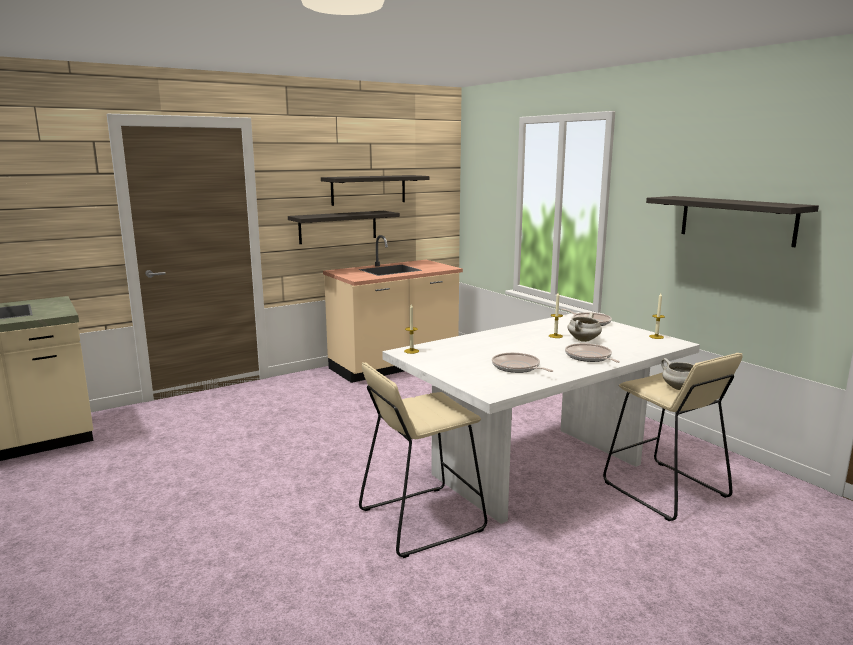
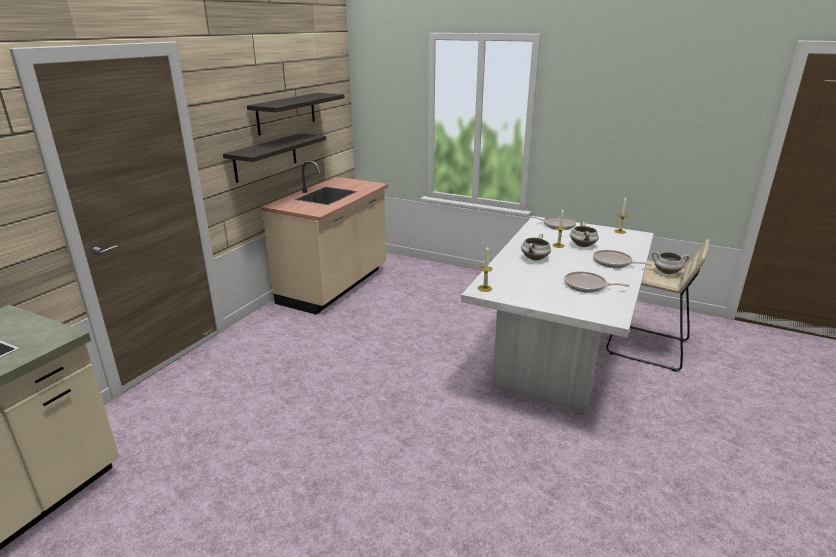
camera: 30 degrees left, 10 degrees up
beige stool [359,362,487,558] -> none
shelf [646,196,819,247] -> none
none -> white cooking pot [521,234,551,260]

